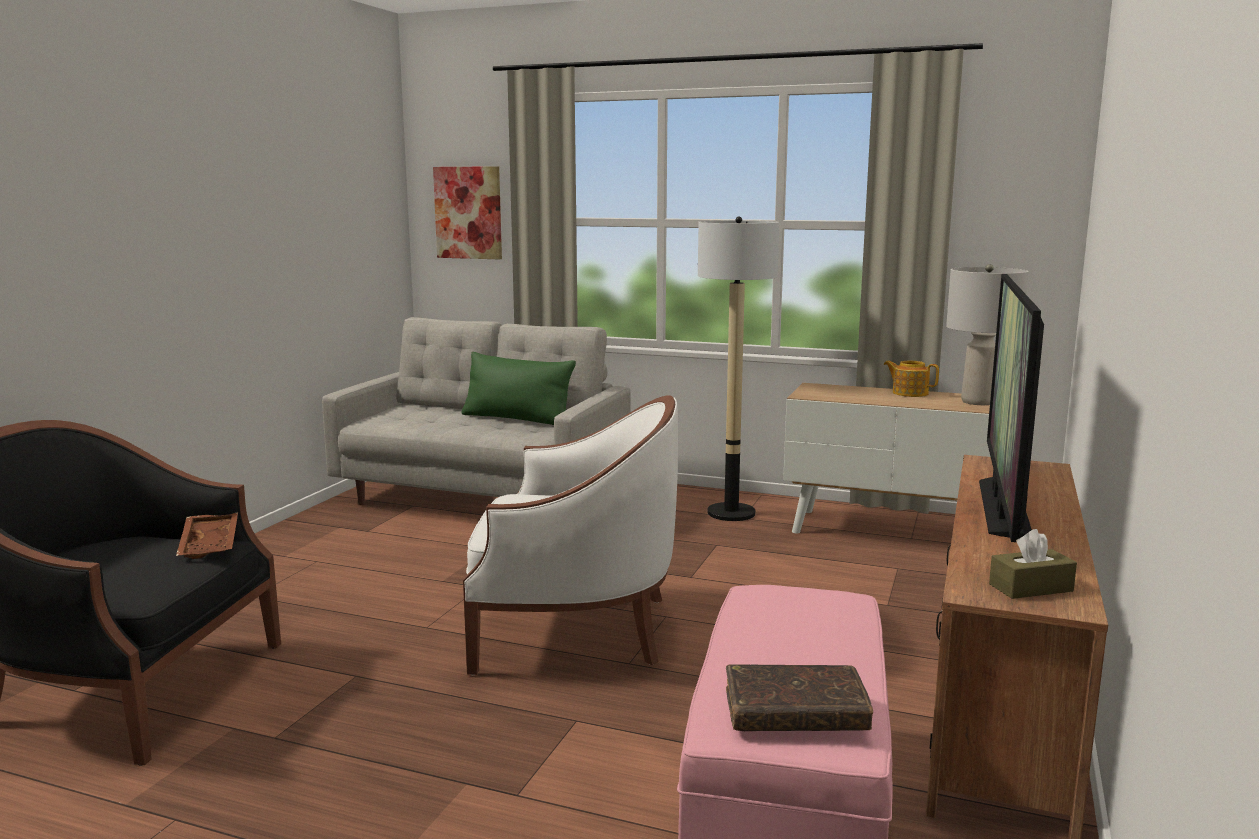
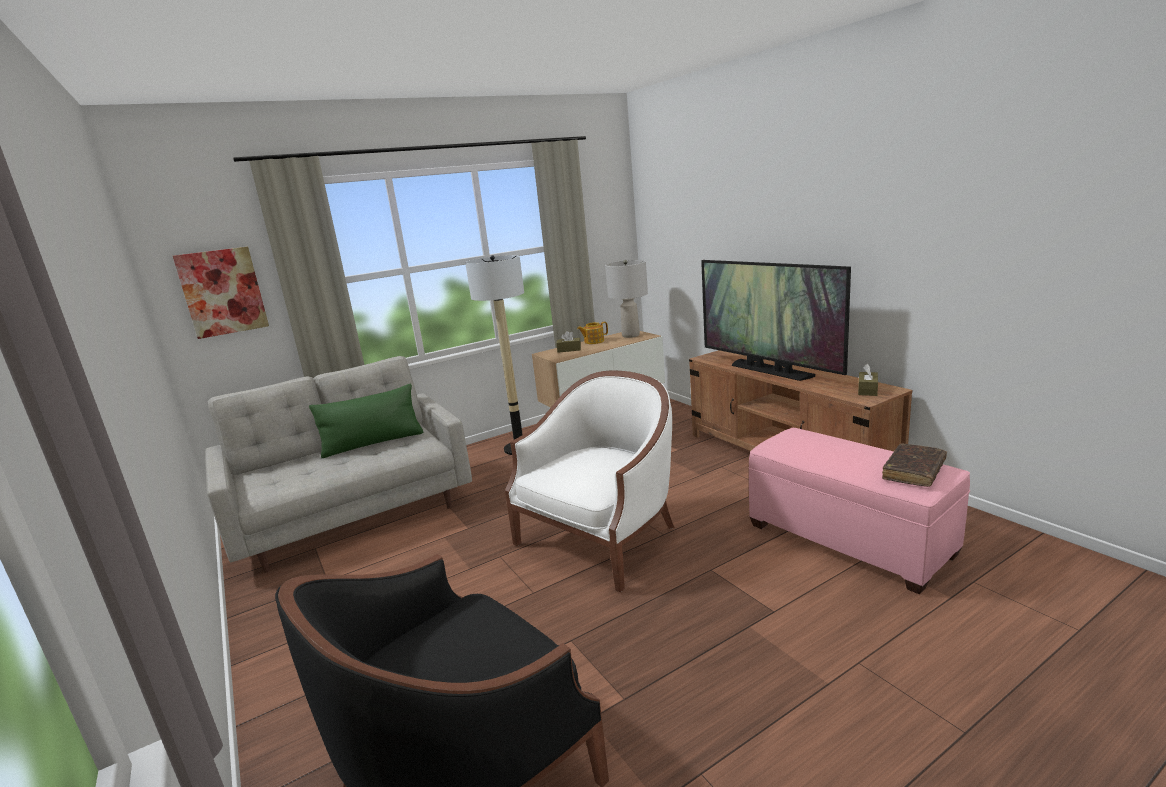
camera: 50 degrees left, 5 degrees up
brown tray [176,512,238,559] -> none
none -> brown tissue box [556,331,581,353]

